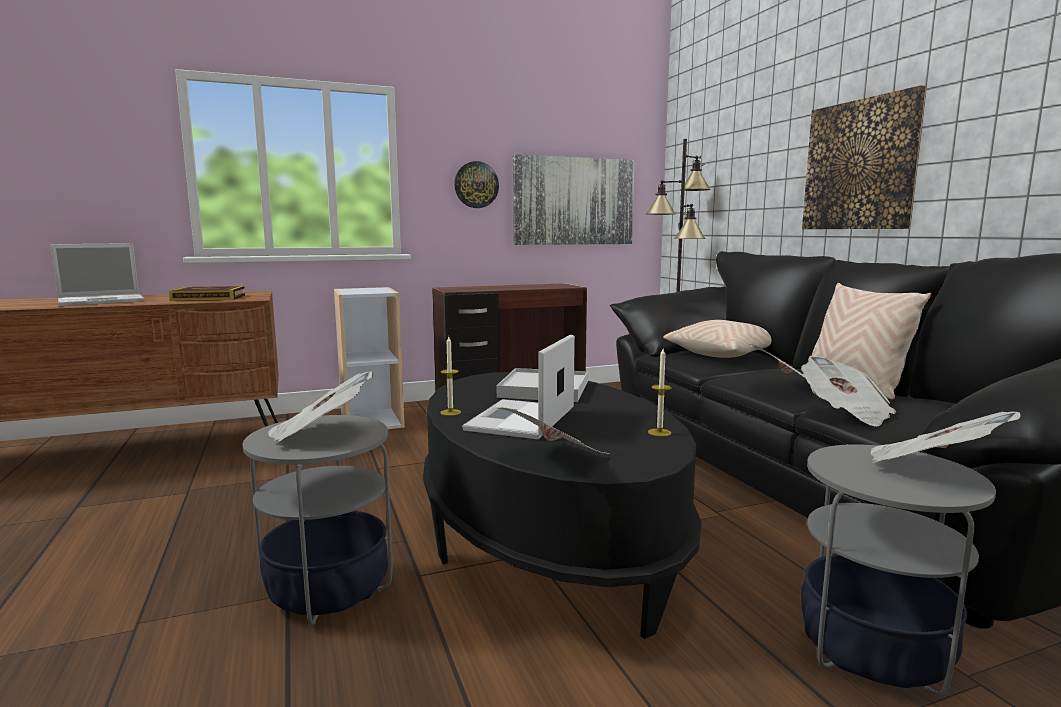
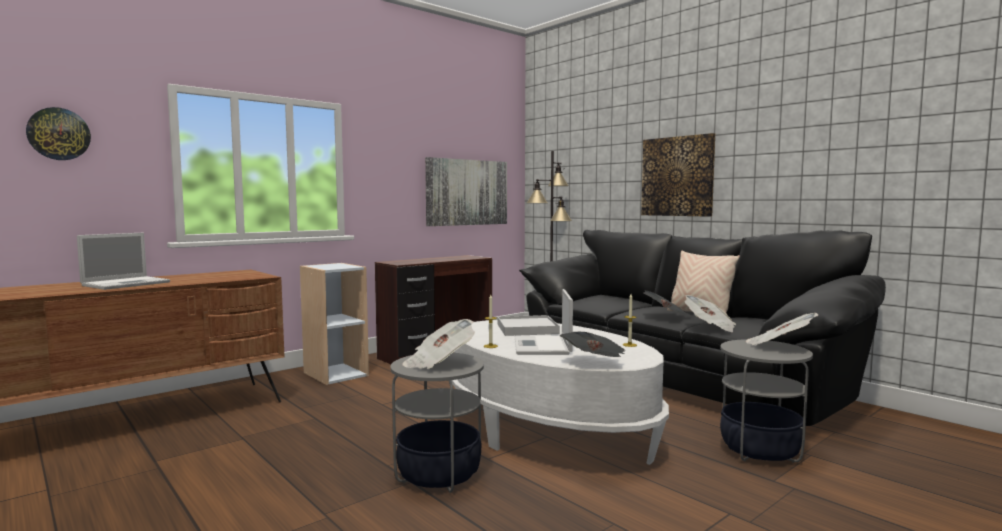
camera: 20 degrees left, 5 degrees down
book [169,286,245,301] -> none
black coffee table [423,372,702,639] -> white coffee table [451,320,669,465]
wall clock [454,161,499,208] -> wall clock moved to [26,107,91,160]
beige pillow [663,320,772,358] -> none

